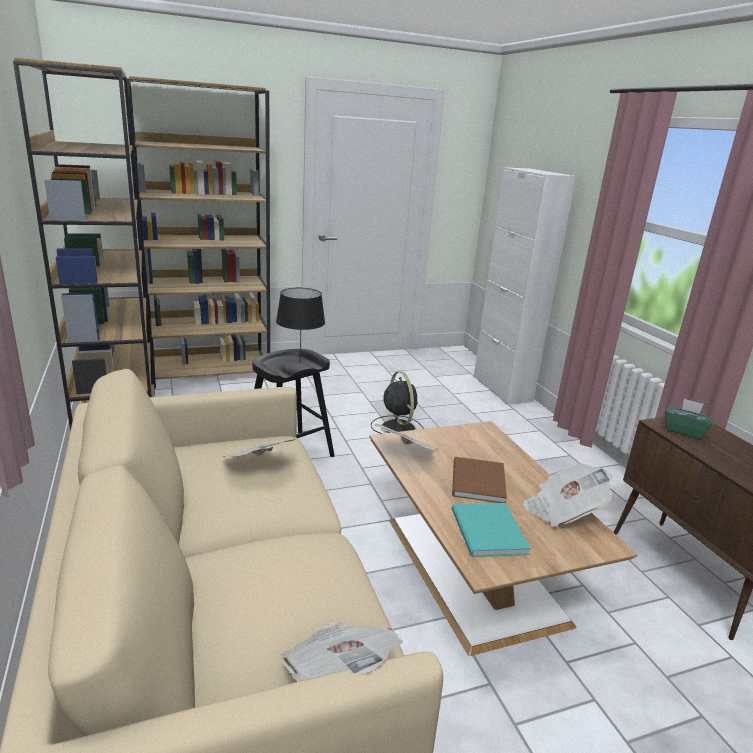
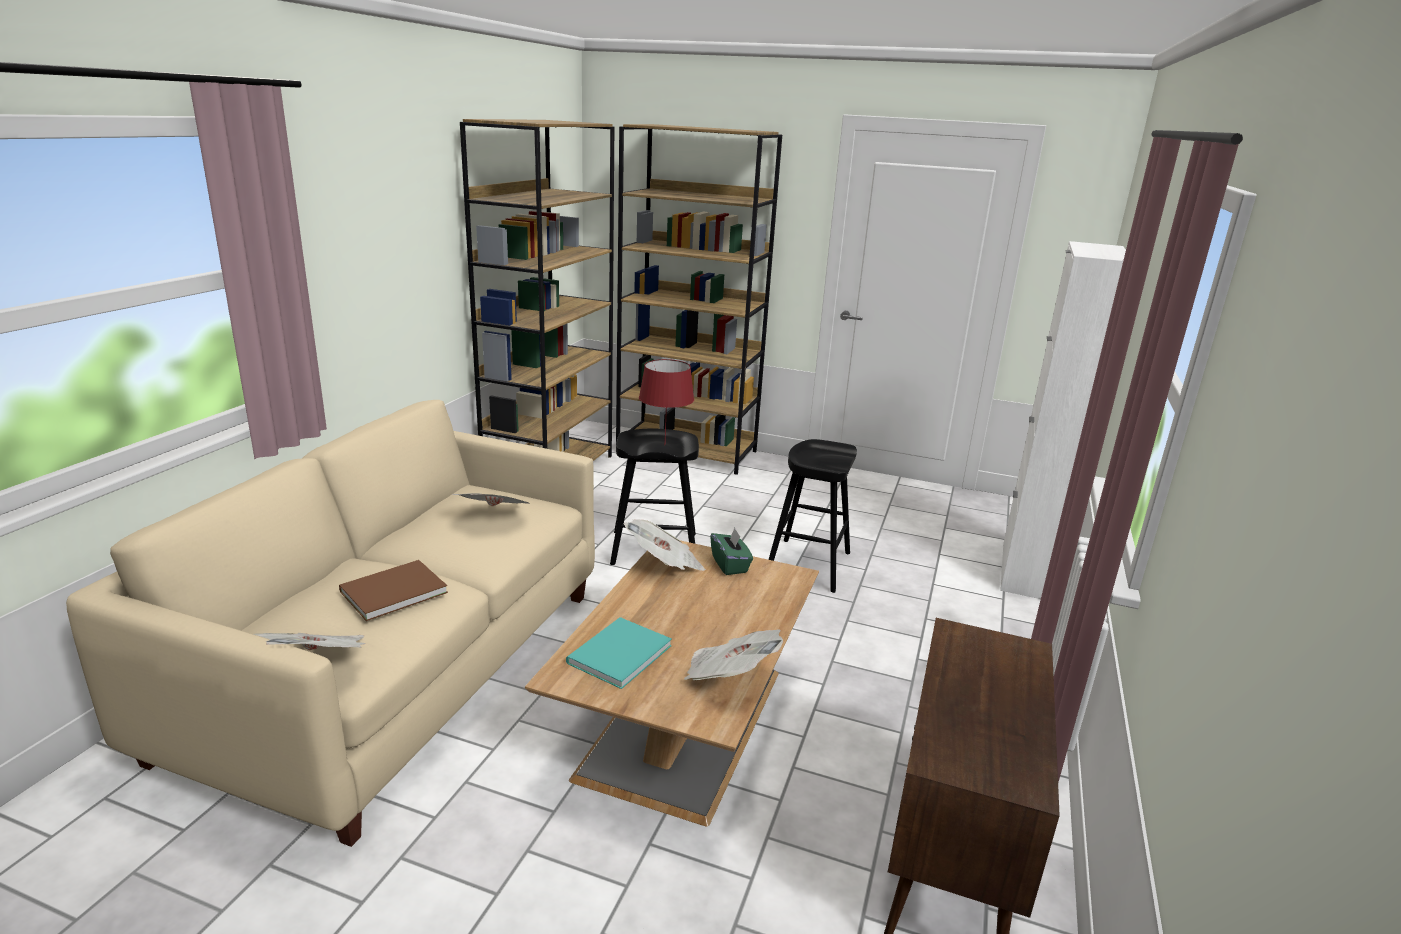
camera: 40 degrees right, 0 degrees up
black table lamp [276,288,325,356] -> red table lamp [639,359,694,440]
black fan [371,371,423,434] -> black stool [768,439,857,593]
brown book [452,457,507,503] -> brown book moved to [339,560,448,621]
green tissue box [665,398,713,440] -> green tissue box moved to [710,528,753,575]

